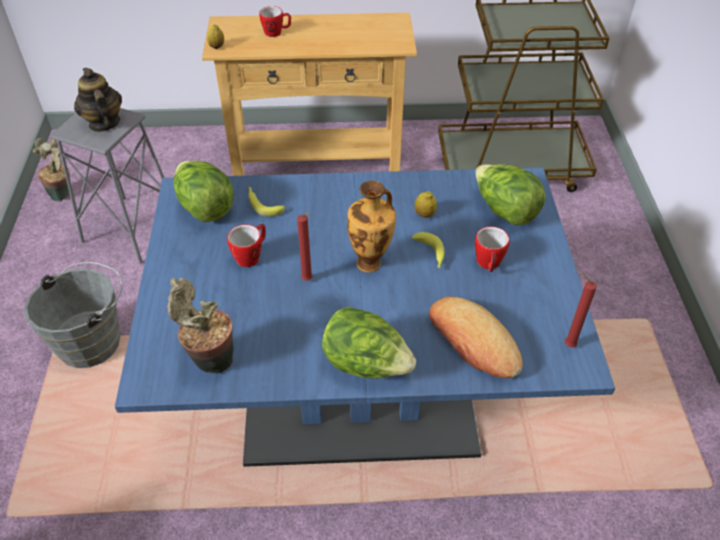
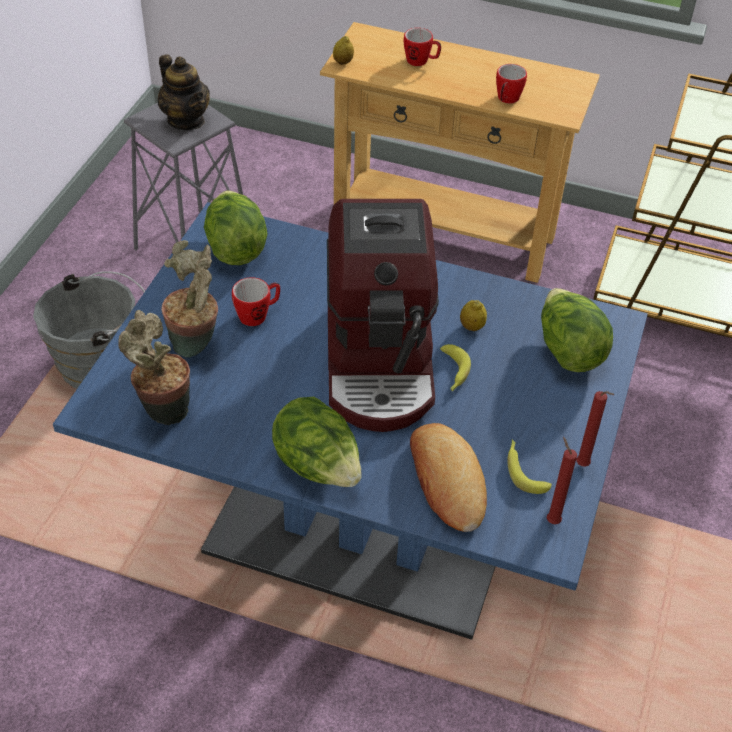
camera: 20 degrees right, 0 degrees up
potted plant [33,138,70,201] -> potted plant moved to [161,240,218,358]
teapot [74,68,122,132] -> teapot turned 150 degrees clockwise [158,54,210,130]
banana [248,187,285,216] -> banana moved to [507,440,552,494]
red candle [297,213,313,281] -> red candle moved to [576,391,614,467]
vase [347,180,396,273] -> coffee machine [327,199,439,432]
mug [475,226,510,272] -> mug moved to [496,64,527,104]

